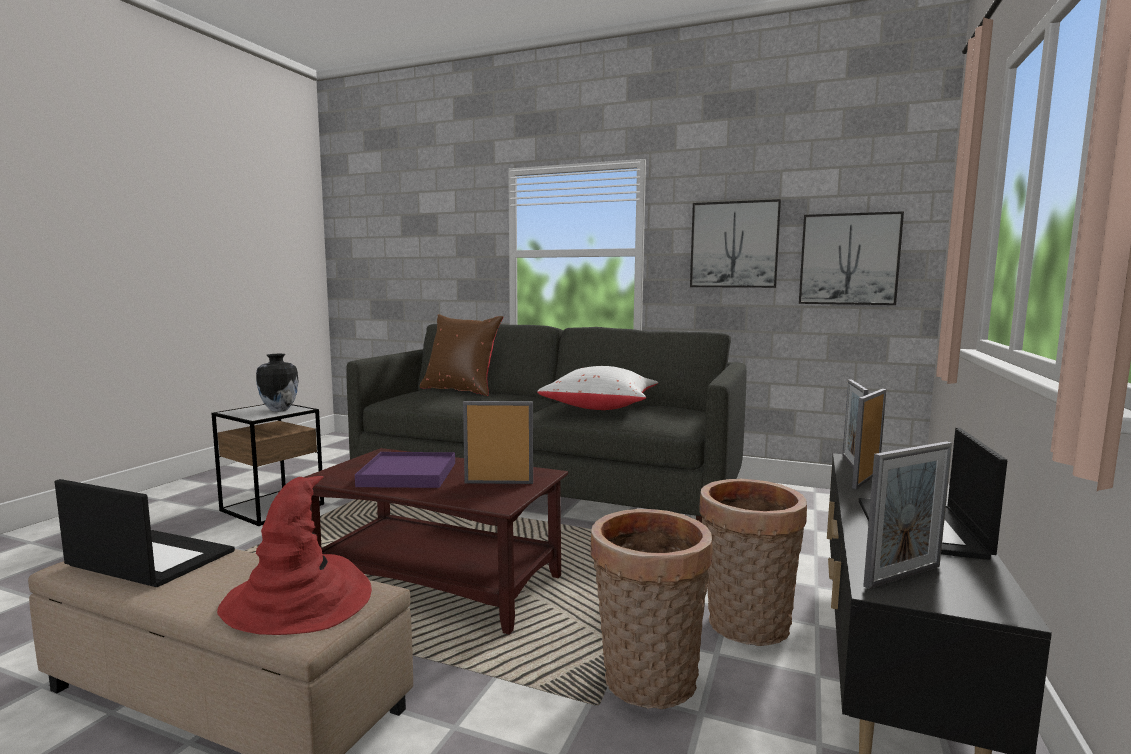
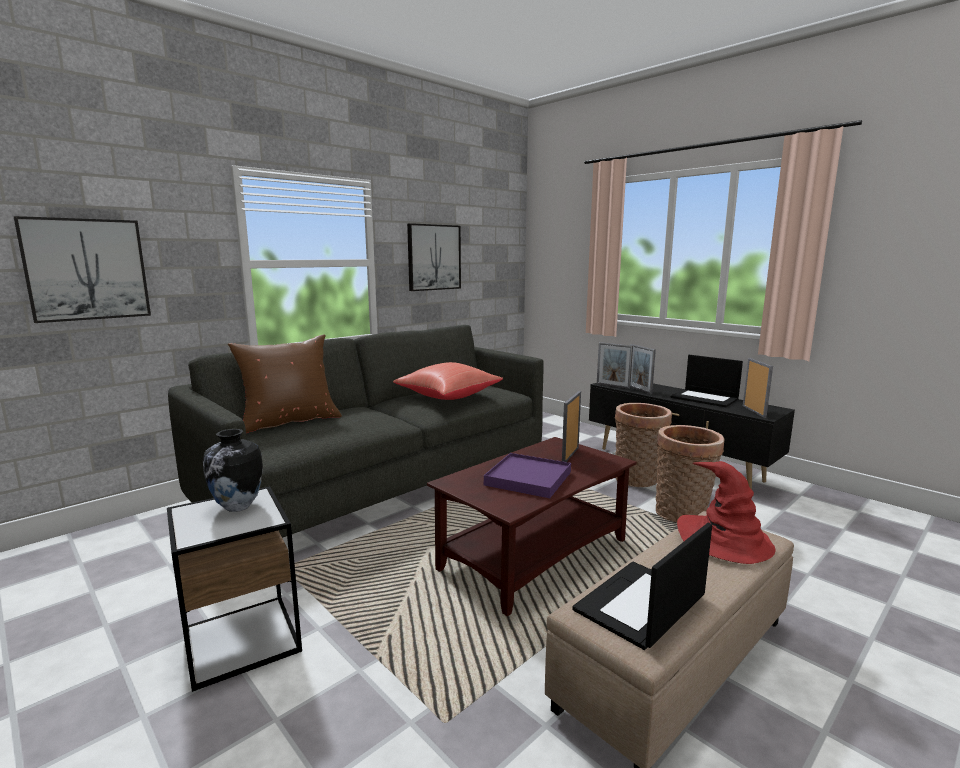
camera: 65 degrees left, 5 degrees up
white pillow [537,366,658,410] -> red pillow [393,362,503,400]
picture [799,211,904,305] -> picture moved to [14,216,151,323]

